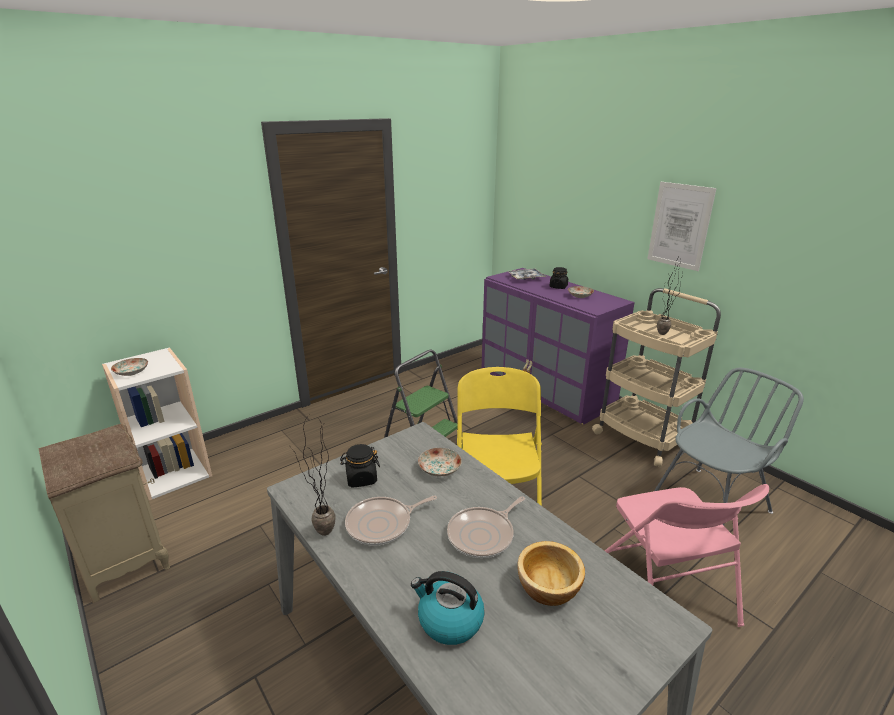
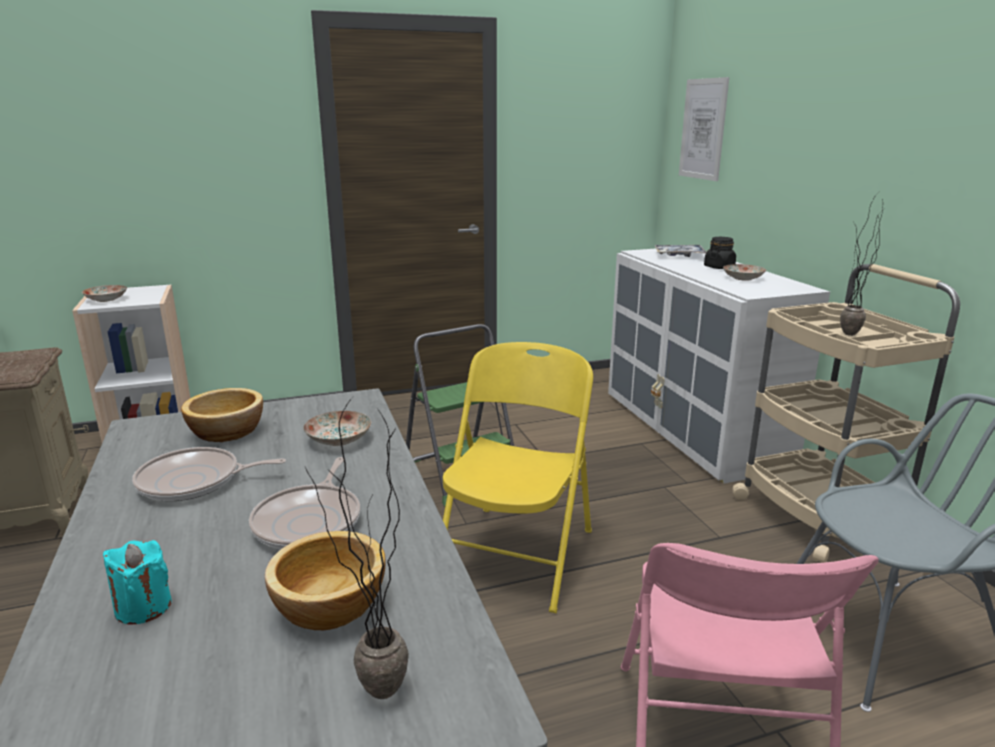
camera: 20 degrees right, 5 degrees down
potted plant [291,415,336,536] -> potted plant moved to [305,397,409,699]
black jar [340,444,380,488] -> bowl [181,388,263,442]
kettle [411,571,485,645] -> turquoise candle [103,540,172,624]
frying pan [447,496,525,558] -> frying pan turned 60 degrees counterclockwise [249,457,360,549]
purple cabinet [482,268,635,425] -> white cabinet [608,249,830,484]
picture [648,182,717,271] -> picture moved to [679,77,729,181]

